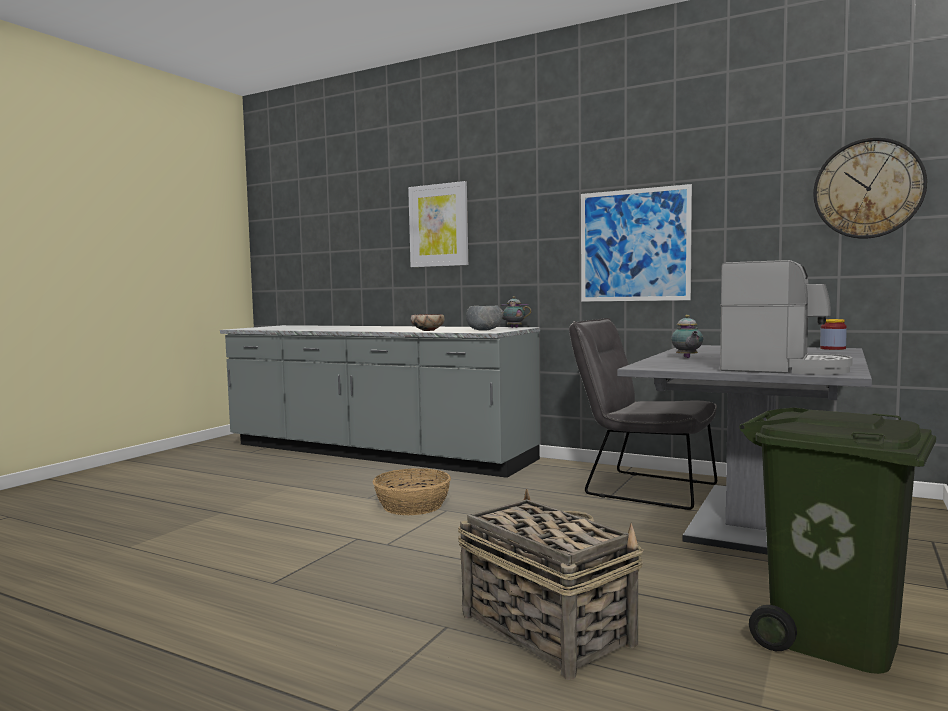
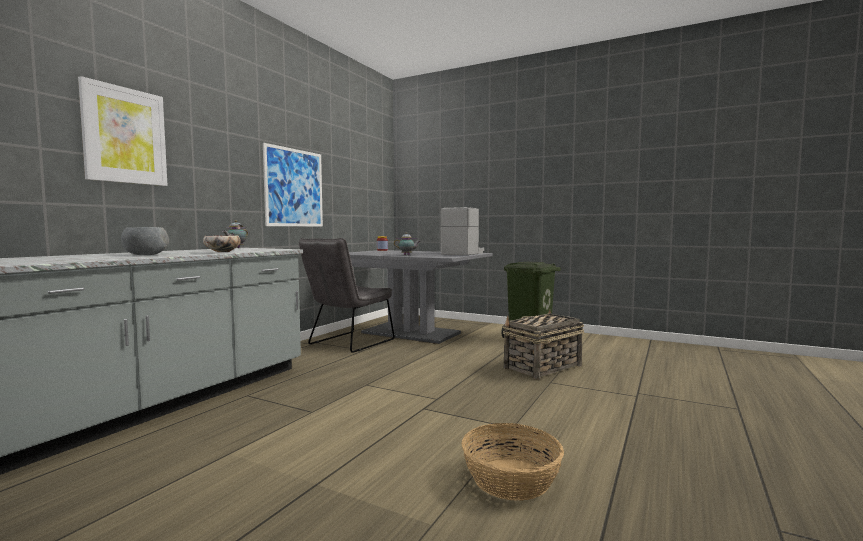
camera: 90 degrees left, 0 degrees up
basket [373,468,451,515] -> basket moved to [461,423,564,501]
grey bowl [466,305,502,331] -> grey bowl moved to [121,227,169,255]
wall clock [813,138,927,239] -> none

